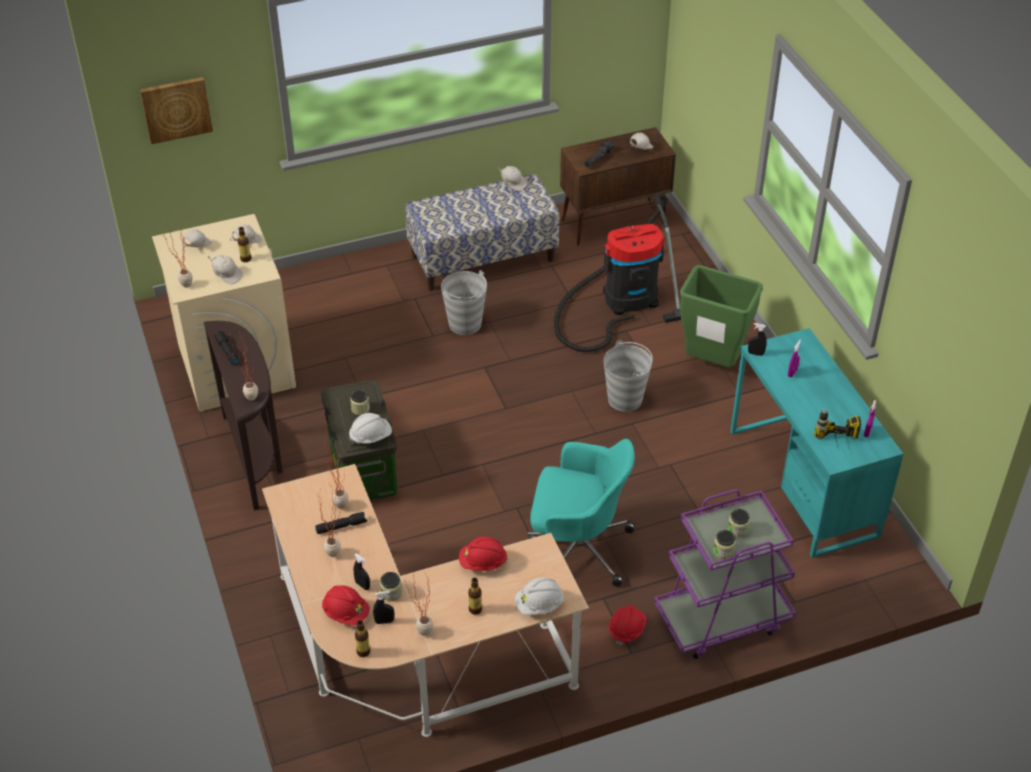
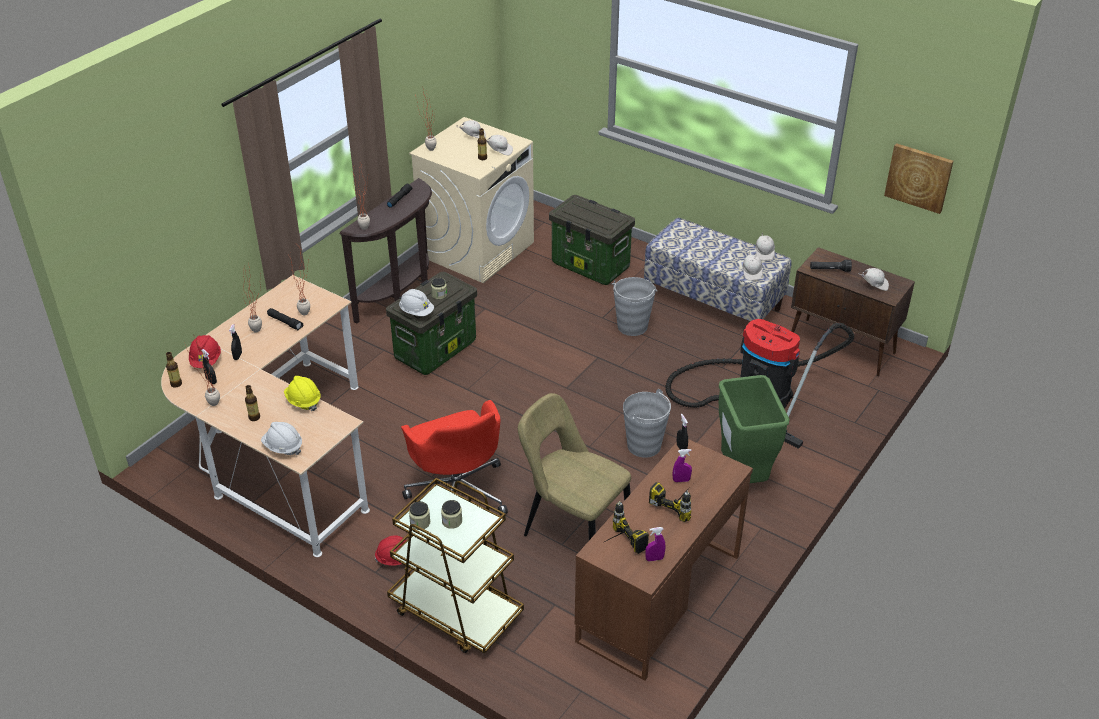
camera: 55 degrees right, 5 degrees down
picture [140,77,213,144] -> picture moved to [884,143,954,214]
white cap [208,255,243,284] -> white cap moved to [743,252,763,281]
jar [380,572,402,601] -> none
red hard hat [459,536,508,571] -> yellow hard hat [284,376,320,411]
turquoise office chair [528,439,635,587] -> red office chair [401,400,508,515]
purple cart [654,489,796,659] -> brown cart [387,478,524,654]
turquoise desk [730,328,903,558] -> brown desk [575,439,753,681]
none -> beige chair [518,393,631,540]
none -> storage box [549,195,635,285]
none -> power drill [649,482,692,522]

